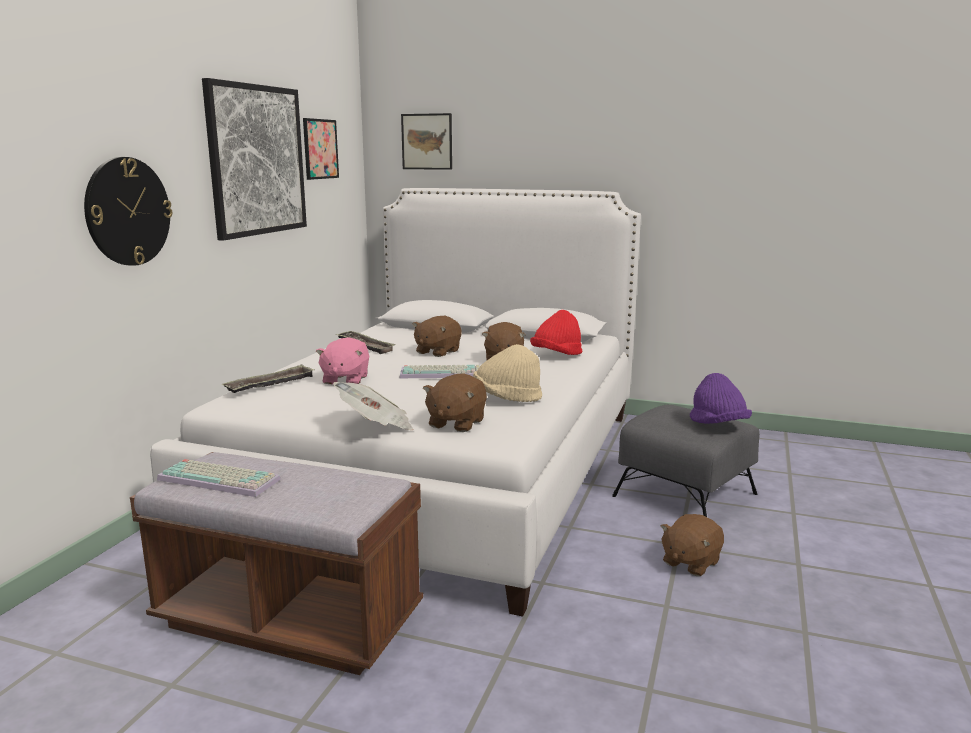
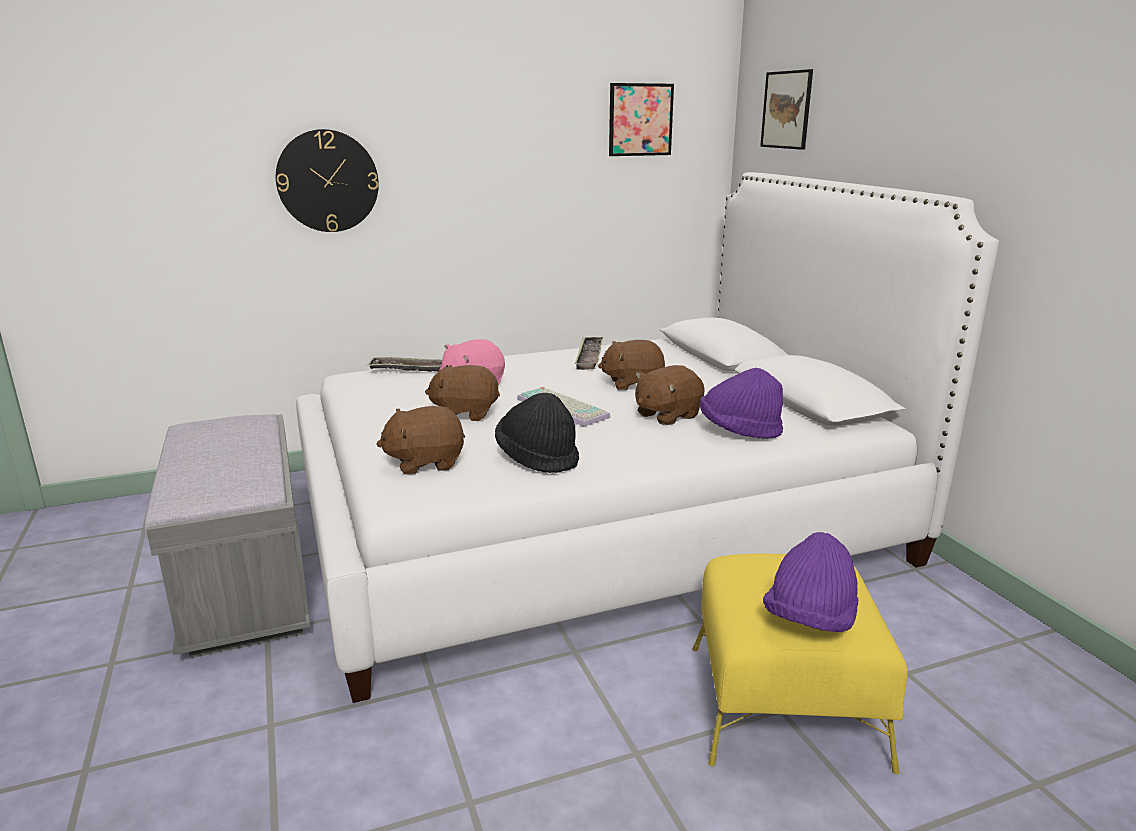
camera: 50 degrees right, 5 degrees up
brown bench [130,452,423,675] -> grey bench [144,414,310,658]
keyboard [157,459,281,497] -> none
picture [202,78,307,241] -> none
newspaper [333,382,413,430] -> none
beige hat [473,344,542,402] -> black hat [495,393,579,473]
red hat [530,310,582,355] -> purple hat [700,368,783,439]
grey ottoman [612,405,760,517] -> yellow ottoman [692,554,908,774]
brown plush toy [661,514,724,576] -> brown plush toy moved to [425,365,500,421]

